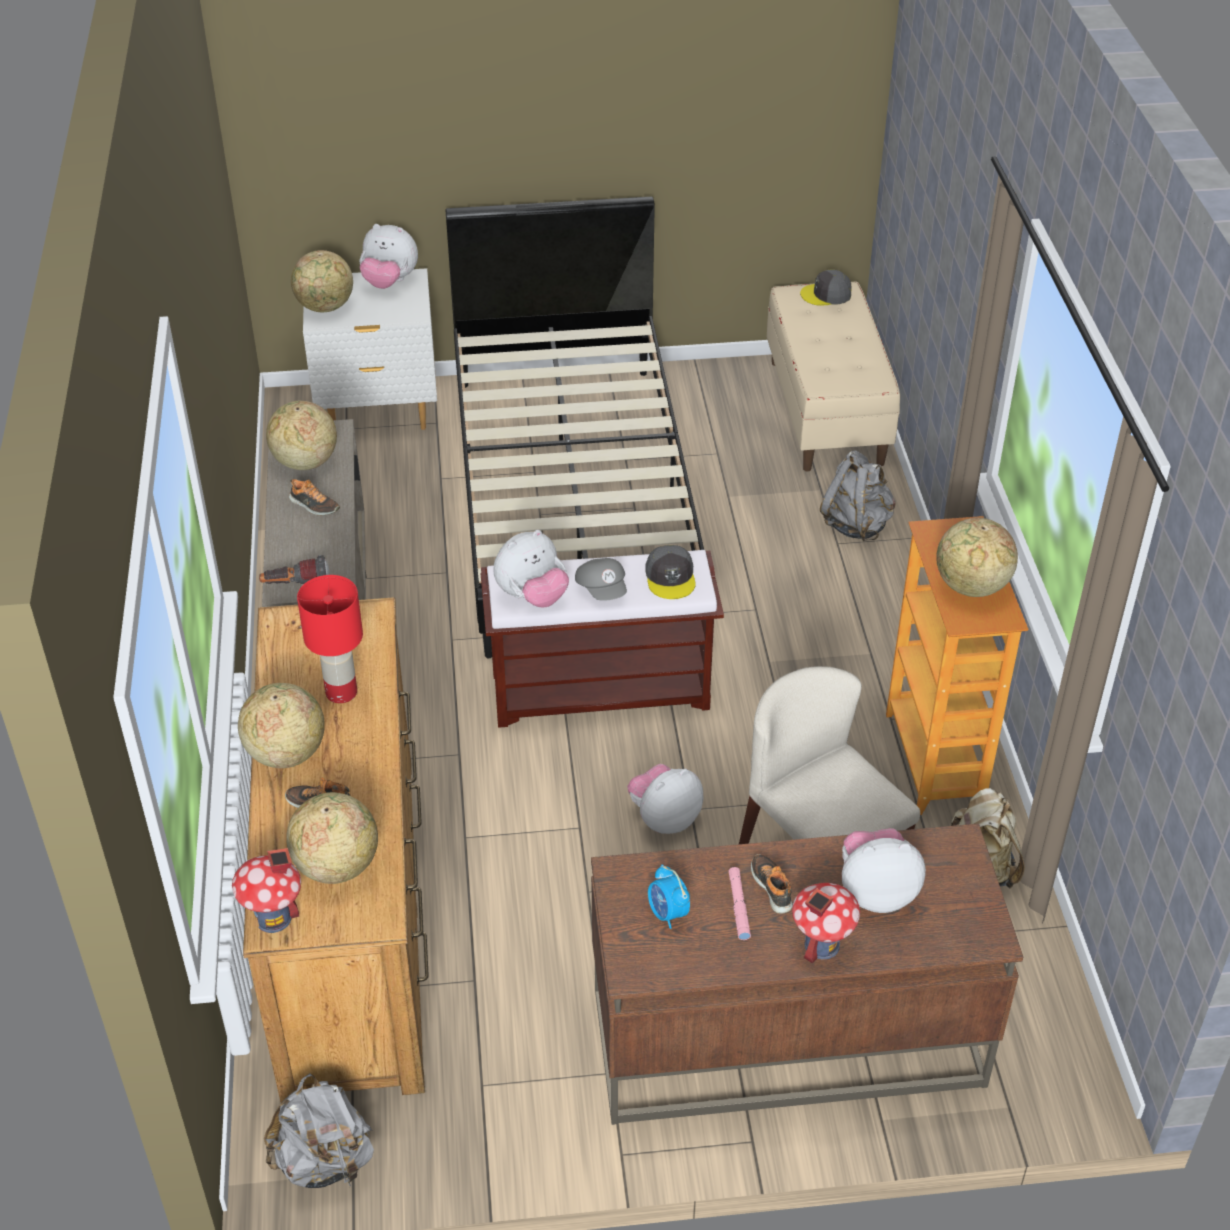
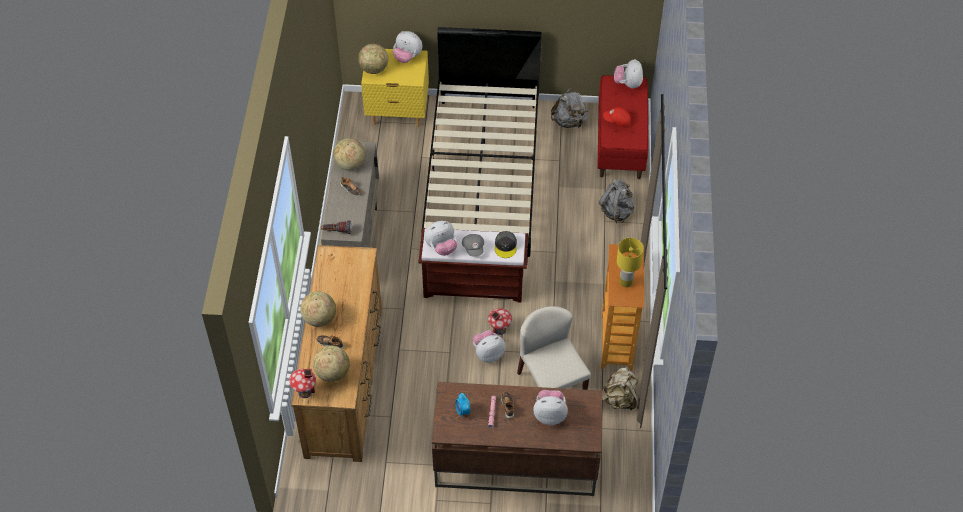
camera: 10 degrees right, 10 degrees up
grey backpack [264,1073,374,1188] -> grey backpack moved to [551,87,588,128]
red table lamp [297,575,363,703] -> none
white nightstand [303,268,437,430] -> yellow nightstand [361,49,429,127]
beige bench [767,282,900,472] -> red bench [597,75,649,179]
toy house [792,883,860,964] -> toy house moved to [488,308,512,335]
grey cap [800,269,852,306] -> plush toy [614,59,643,89]
globe [936,518,1018,597] -> yellow table lamp [617,238,644,287]
none -> red cap [603,107,631,127]

